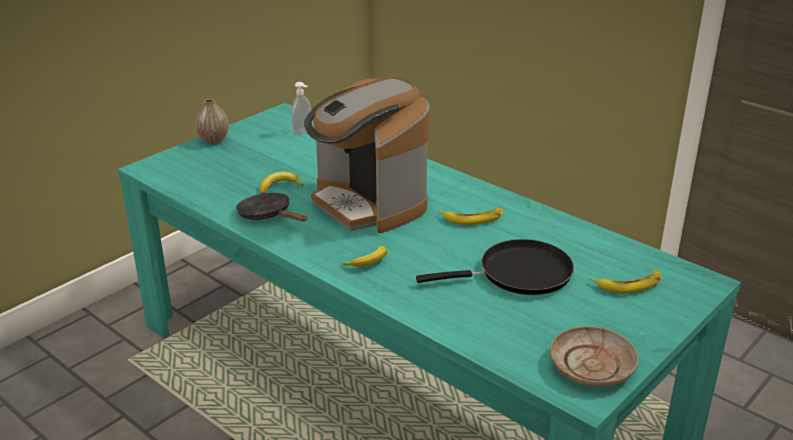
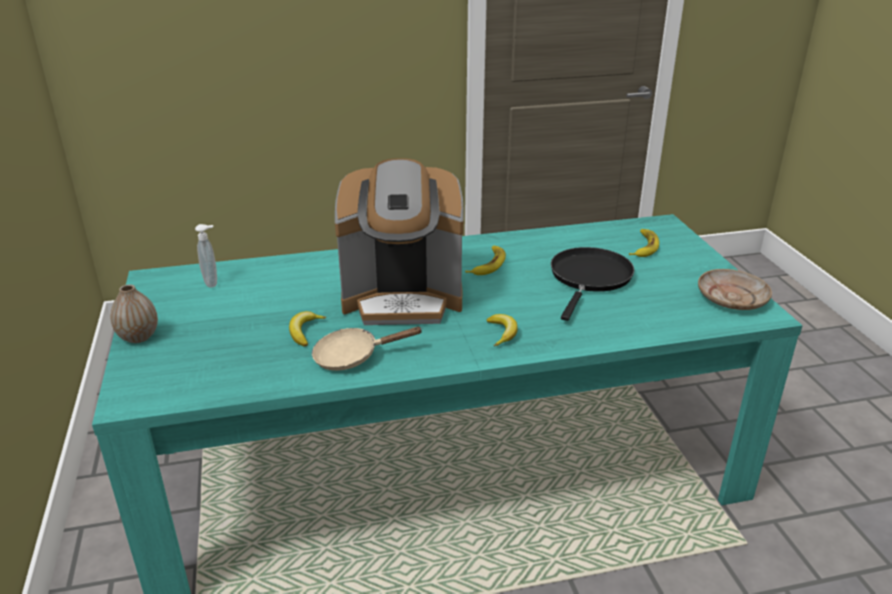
camera: 55 degrees left, 0 degrees up
black frying pan [236,193,307,222] -> beige frying pan [312,327,423,371]

